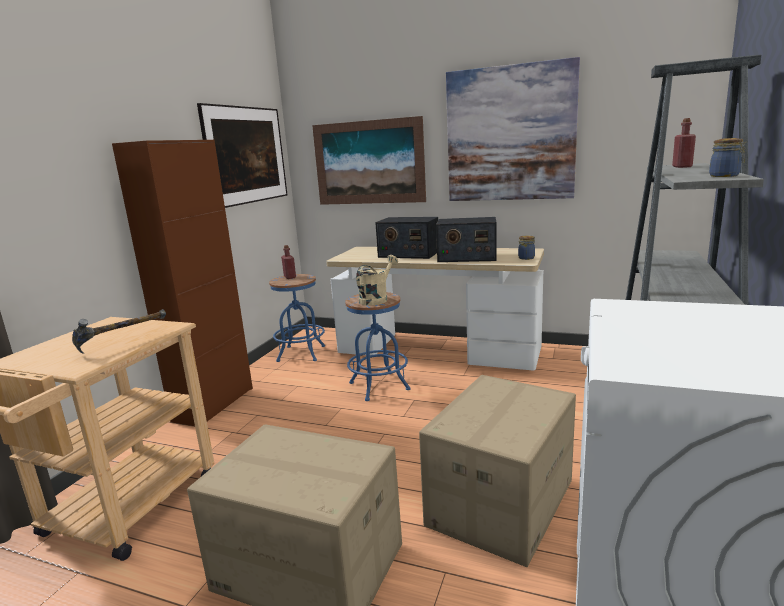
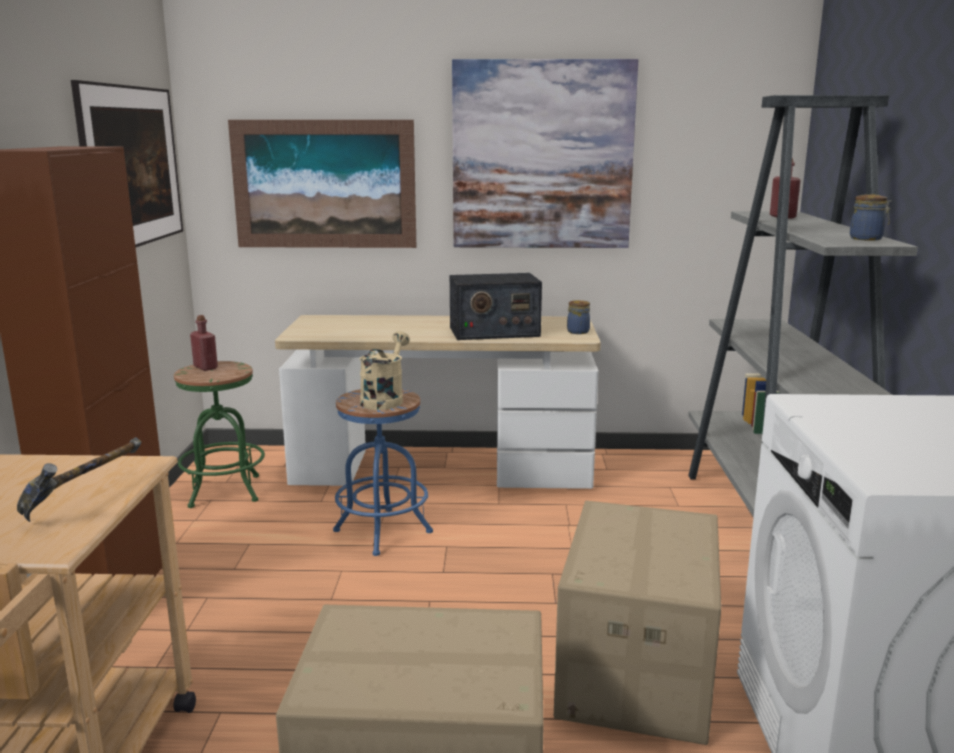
camera: 20 degrees left, 0 degrees up
blue stool [269,274,325,362] -> green stool [174,361,265,508]
radio [375,217,438,259] -> none

